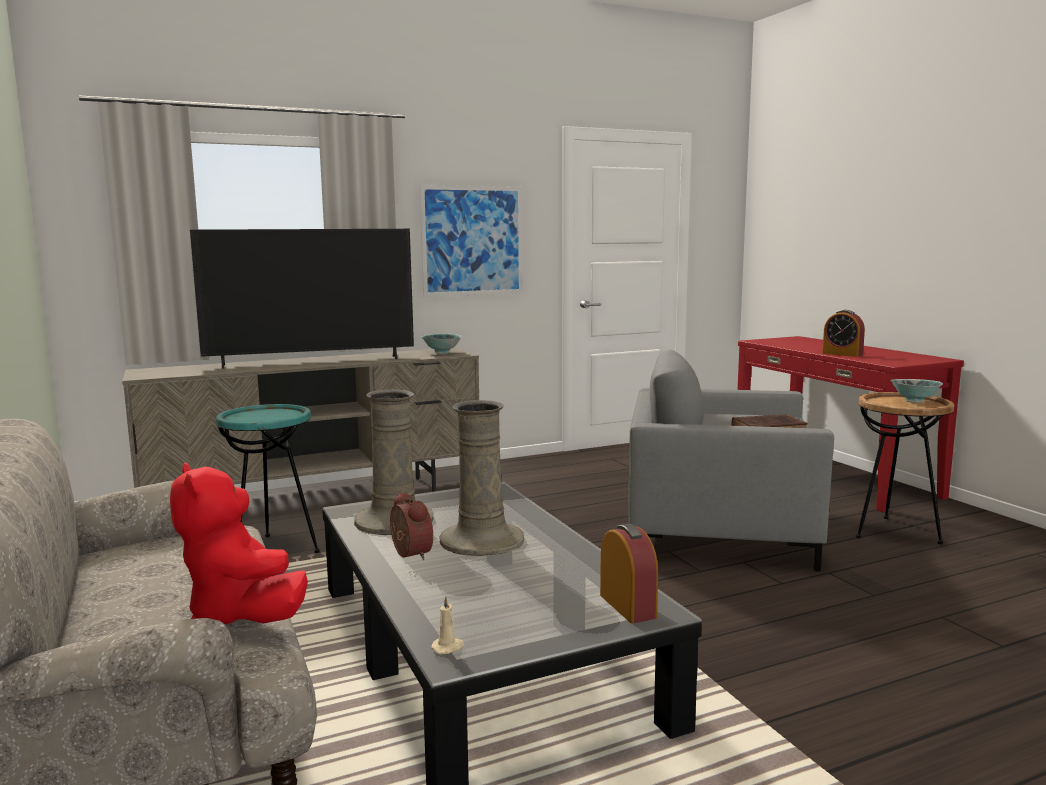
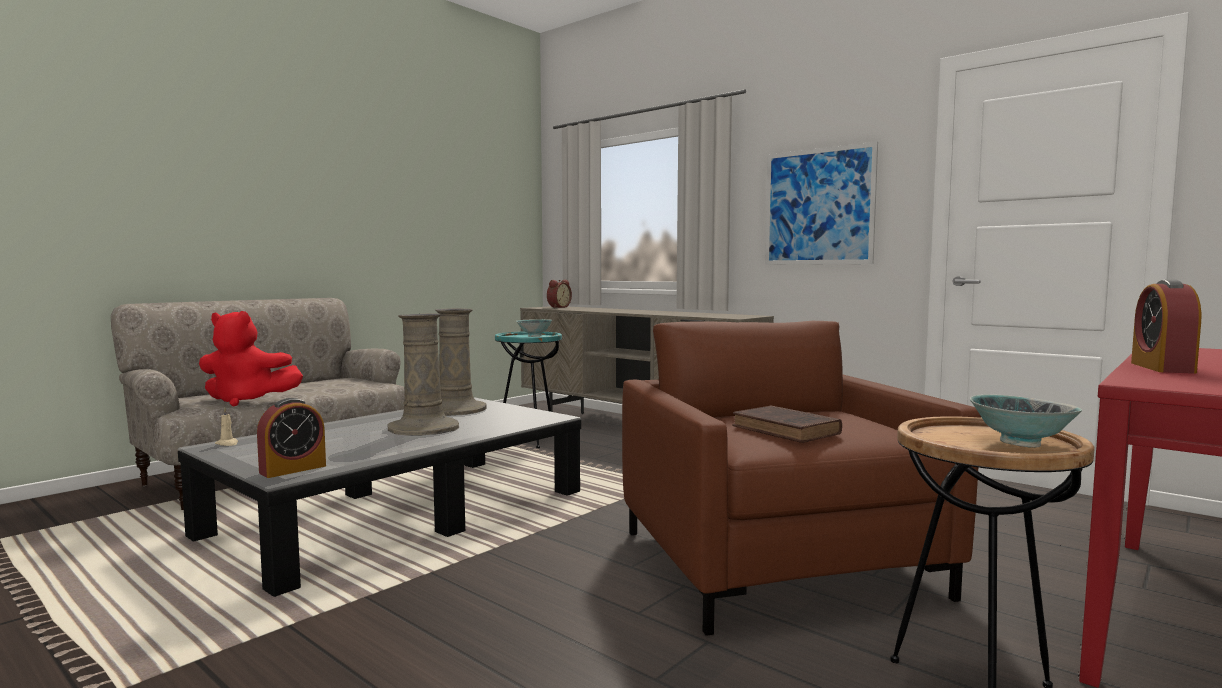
camera: 65 degrees right, 5 degrees down
red plush toy [170,463,308,624] -> red plush toy turned 120 degrees counterclockwise [199,311,303,406]
television [190,229,414,369] -> none
alarm clock [390,492,433,560] -> alarm clock moved to [547,280,572,308]
bowl [422,334,461,354] -> bowl moved to [516,319,552,337]
grey armchair [628,350,834,571] -> brown armchair [622,321,981,636]

